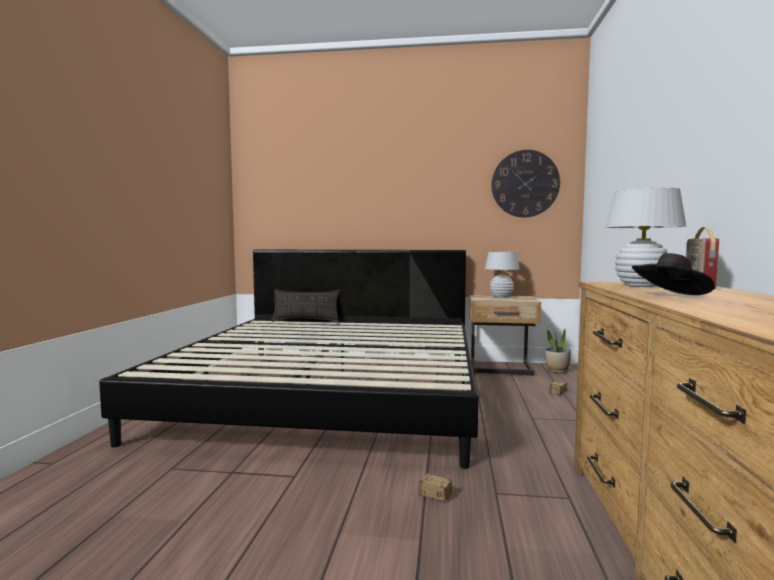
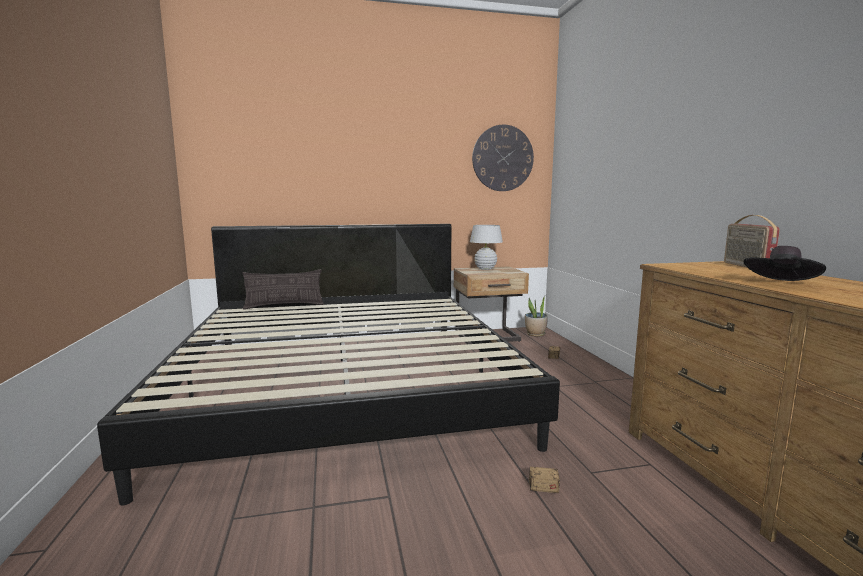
camera: 20 degrees left, 5 degrees up
white table lamp [605,188,686,287] -> none

